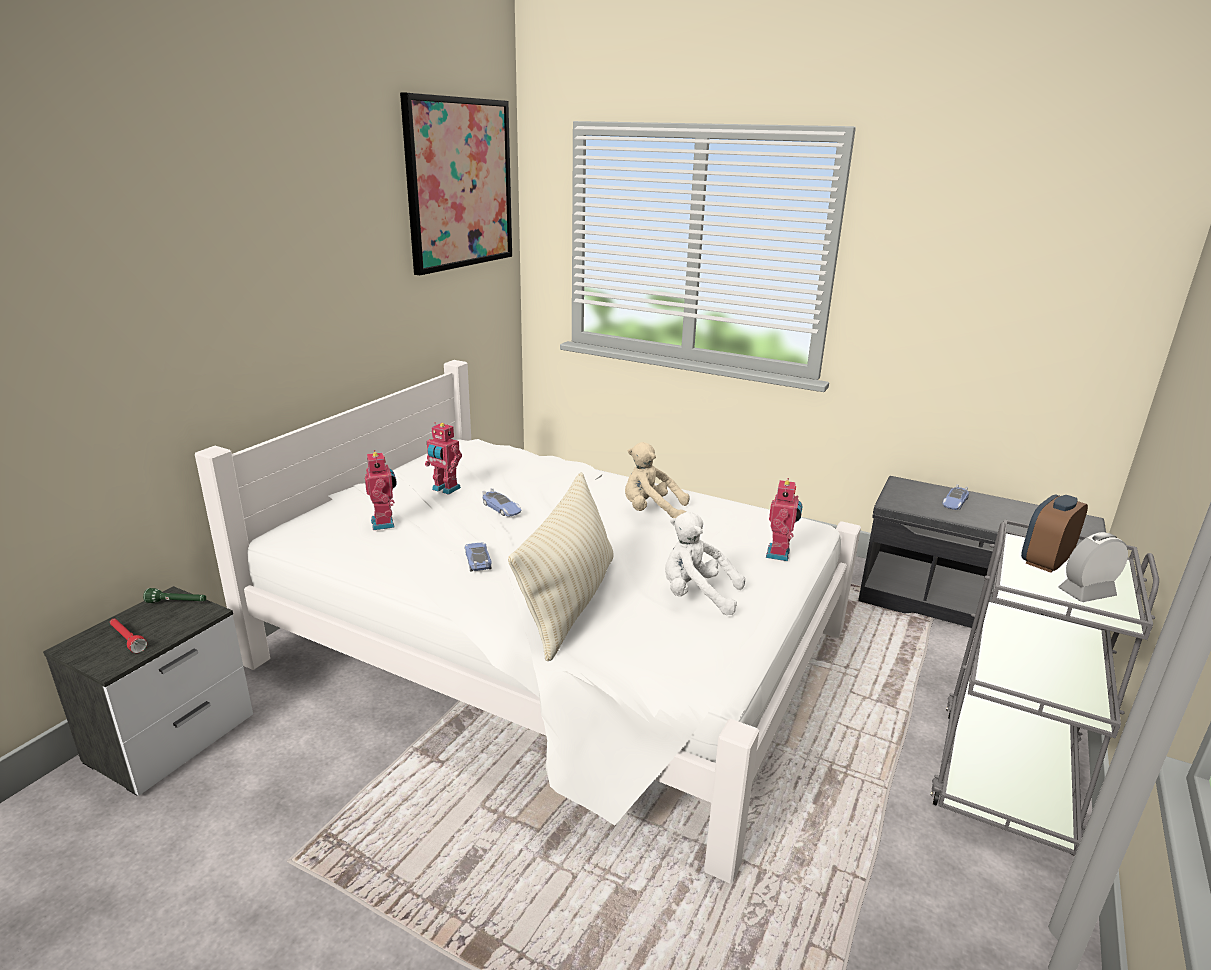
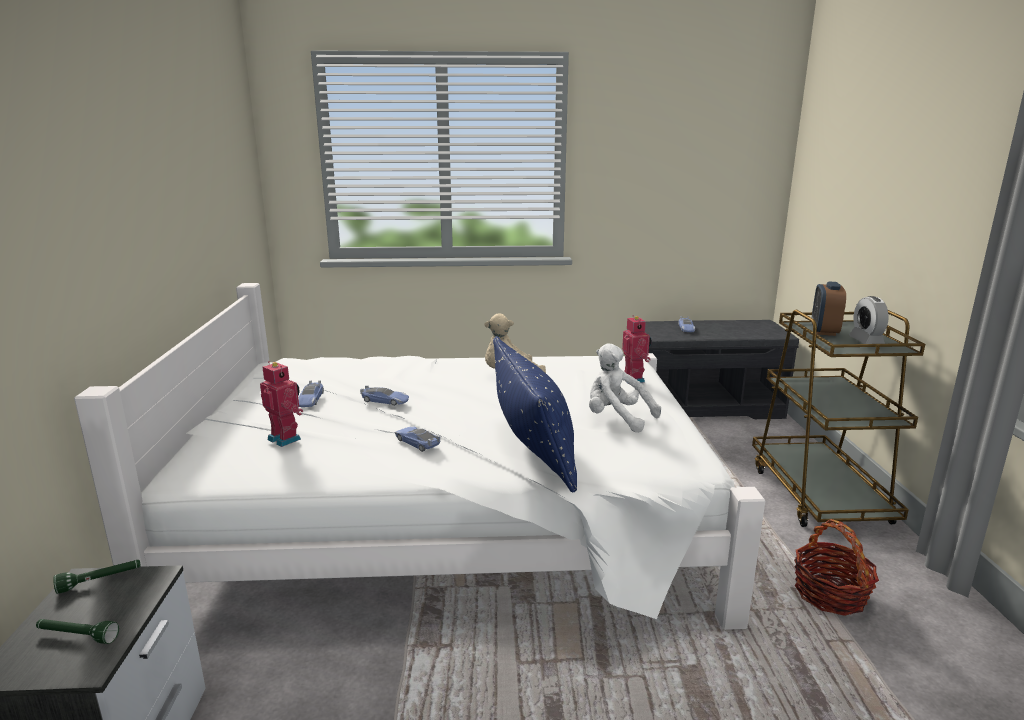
camera: 30 degrees left, 5 degrees down
red flashlight [110,619,147,653] -> green flashlight [36,619,119,644]
picture [400,93,512,275] -> none
toy robot [425,422,462,495] -> toy car [298,380,324,407]
beige pillow [508,472,614,661] -> blue pillow [493,336,577,492]
white plush toy [665,512,745,615] -> white plush toy turned 45 degrees clockwise [589,343,661,432]
grey cart [930,519,1159,856] -> brown cart [752,310,925,527]
alarm clock [1058,532,1128,602] -> alarm clock turned 45 degrees counterclockwise [849,296,889,344]
none -> basket [794,519,879,616]

